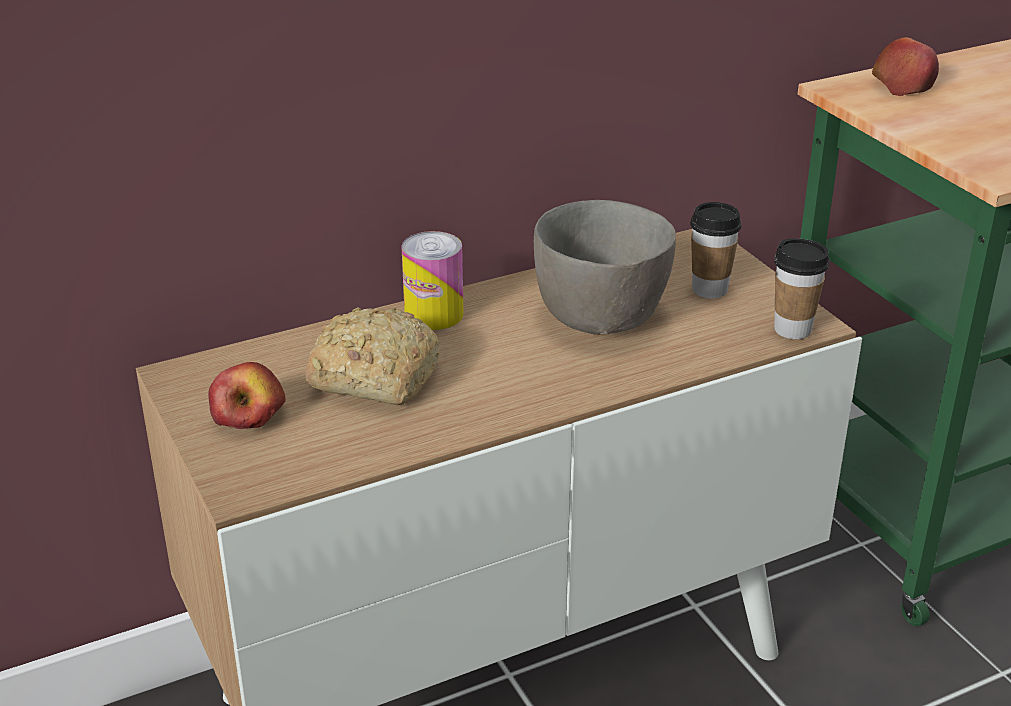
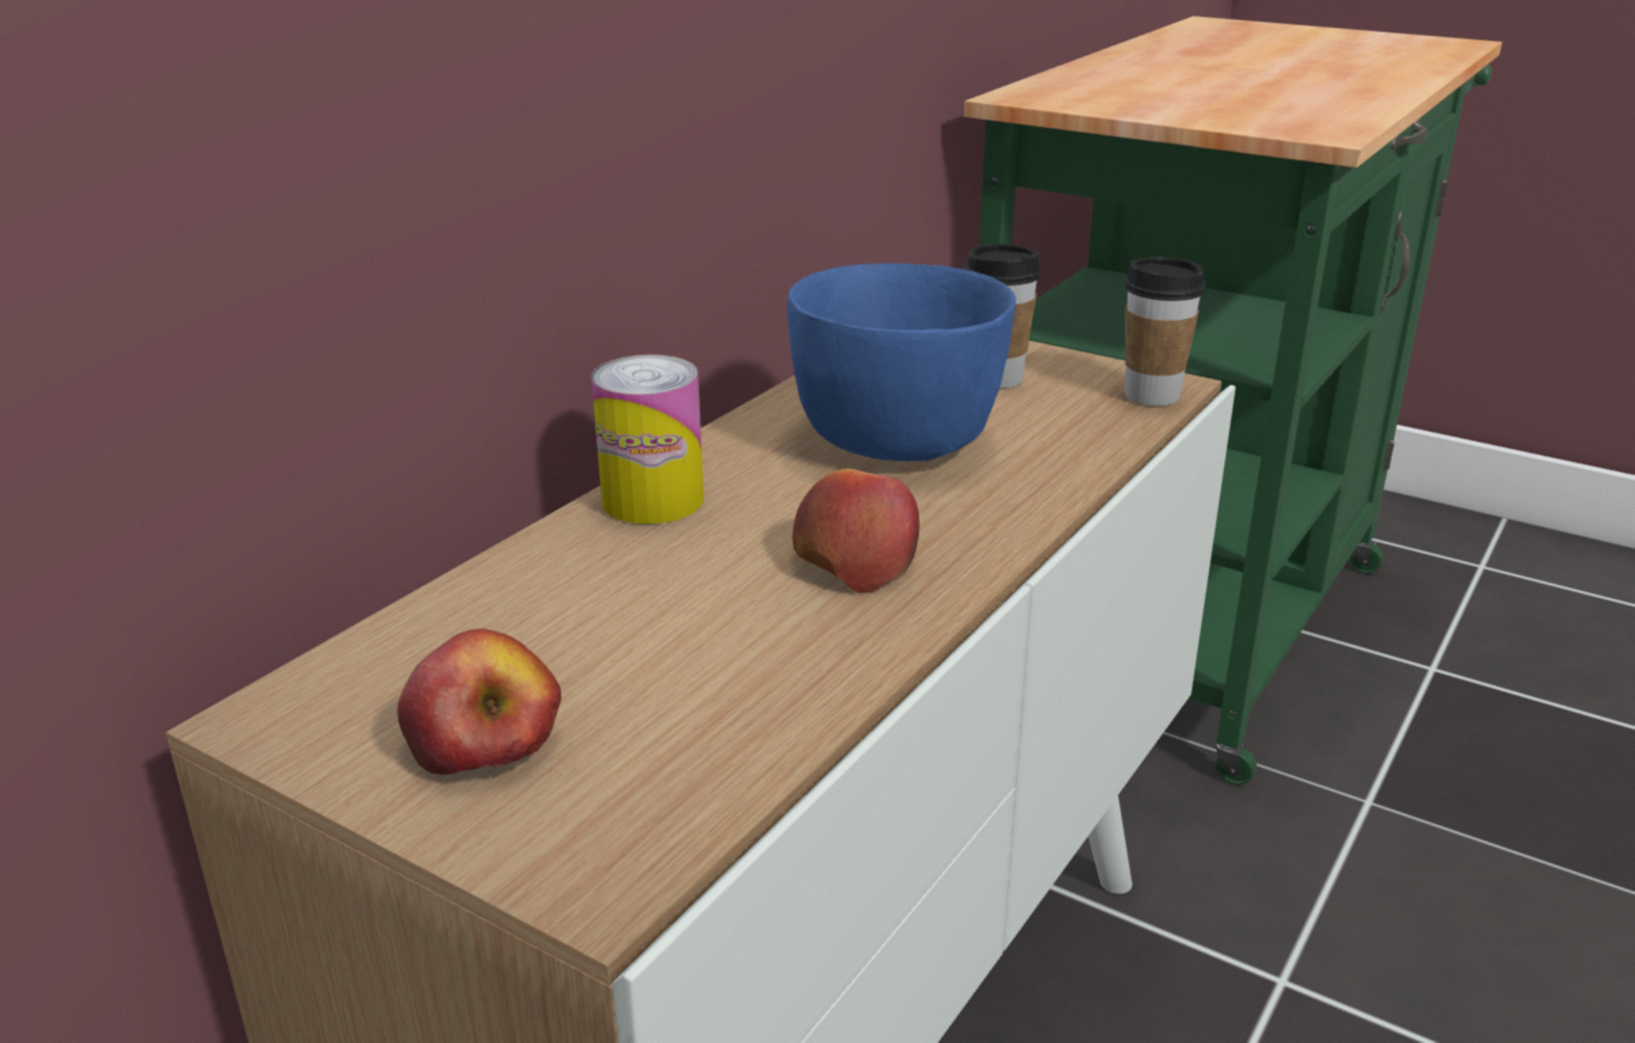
camera: 30 degrees left, 5 degrees down
bread [305,307,439,405] -> none
grey bowl [534,200,676,335] -> blue bowl [787,263,1016,461]
apple [872,37,939,96] -> apple moved to [792,469,920,593]

